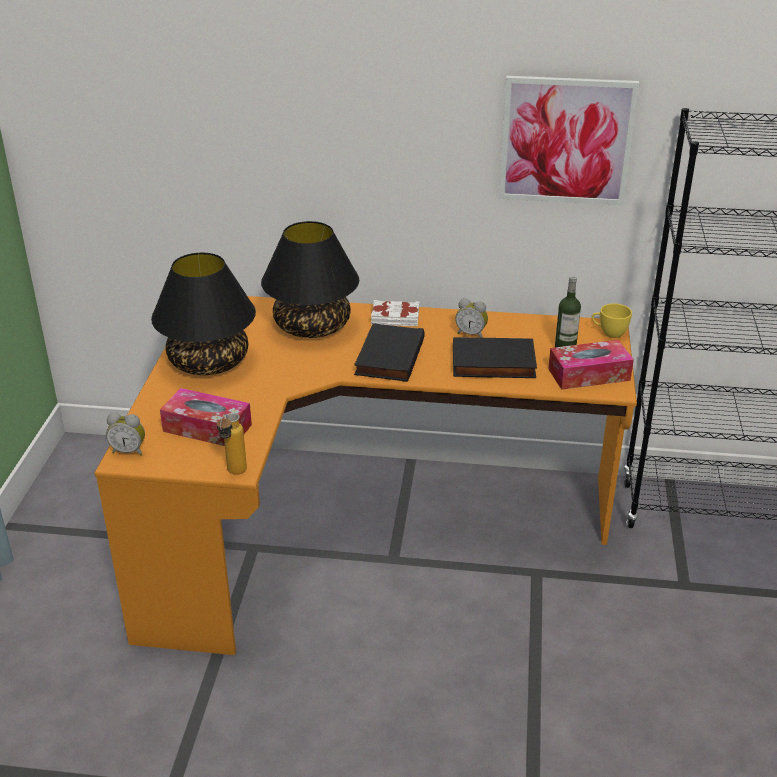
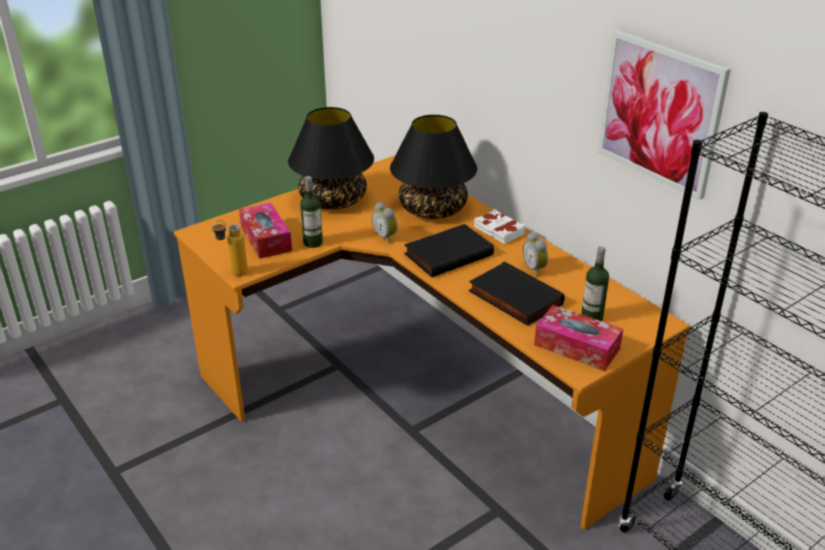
camera: 45 degrees right, 0 degrees up
alarm clock [106,413,145,456] -> alarm clock moved to [372,202,398,243]
yellow cup [592,303,632,338] -> none
none -> bottle [300,176,323,248]

